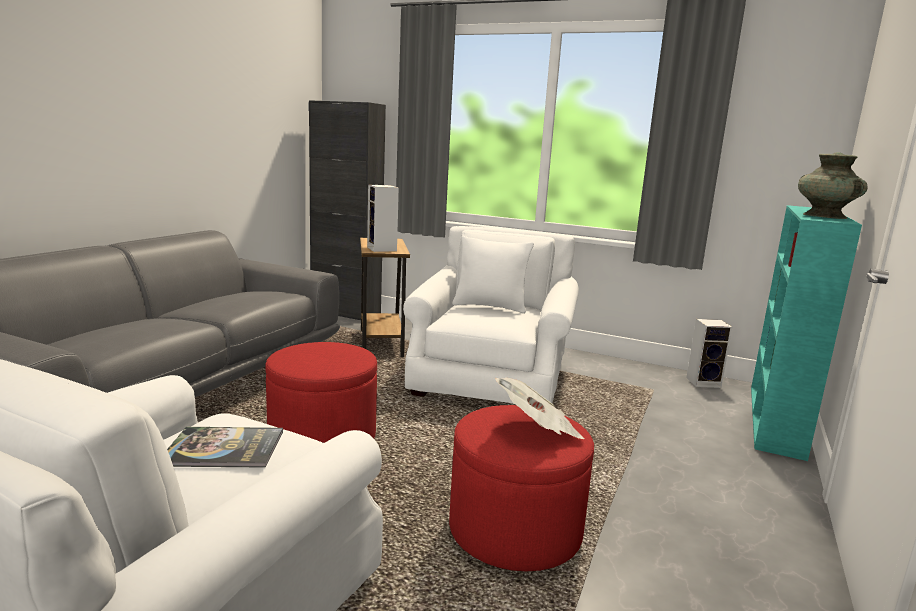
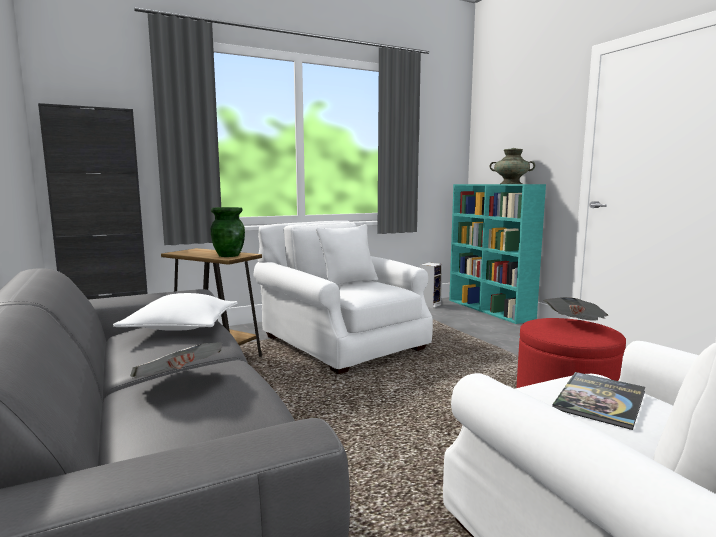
camera: 50 degrees left, 5 degrees down
red ottoman [265,342,377,443] -> none
speaker [367,185,399,252] -> green vase [211,207,245,257]
none -> white pillow [113,293,238,330]
none -> newspaper [131,342,223,379]

